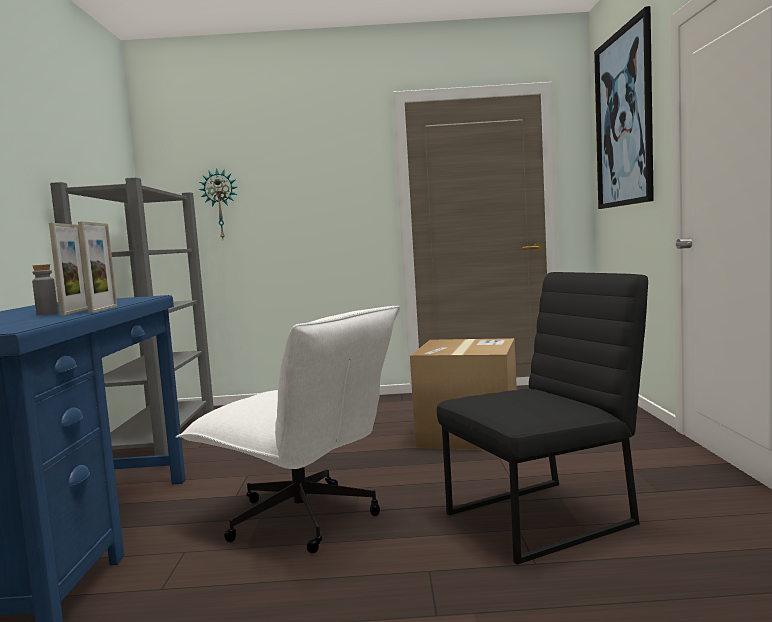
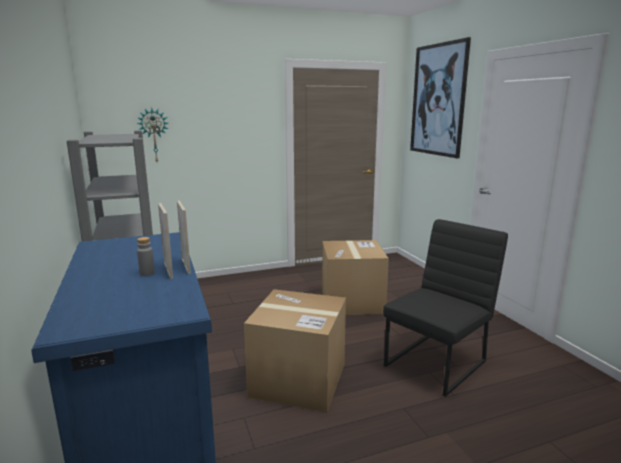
camera: 20 degrees left, 10 degrees up
white office chair [176,306,400,554] -> cardboard box [244,289,346,412]

